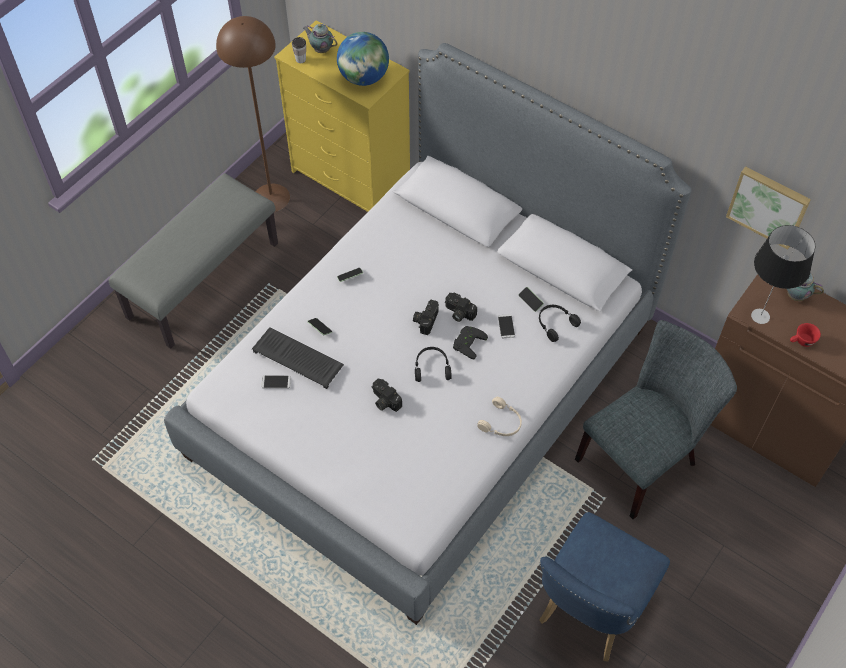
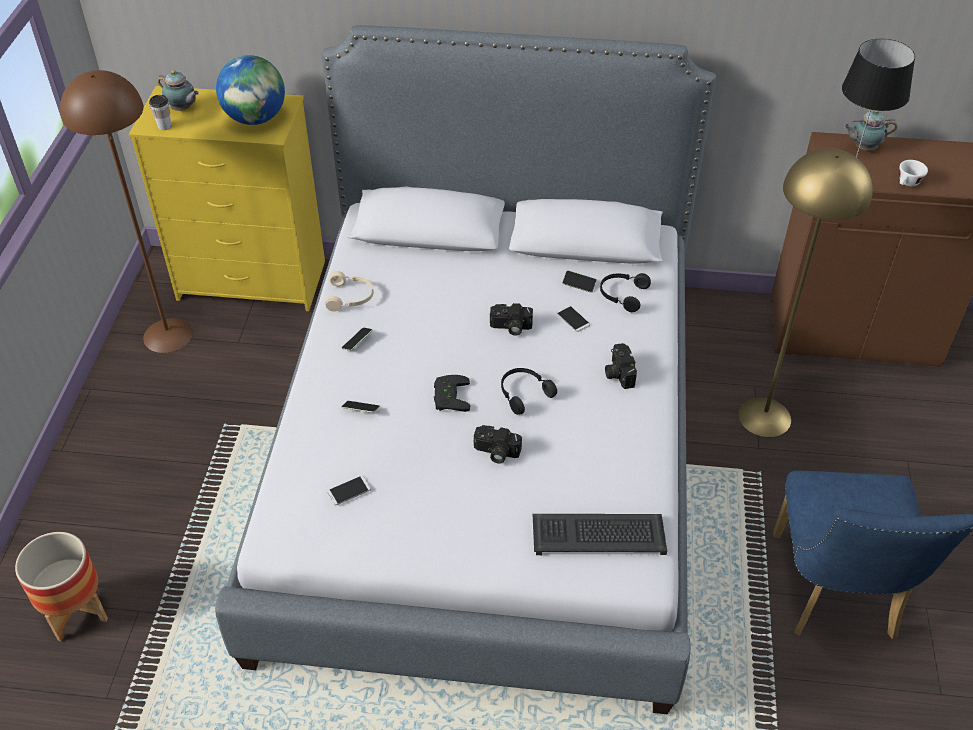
camera: 30 degrees left, 10 degrees down
grey bench [108,173,278,349] -> none
keyboard [252,327,344,389] -> keyboard moved to [532,514,667,555]
teapot [303,24,338,53] -> teapot turned 150 degrees counterclockwise [158,70,199,111]
camera [413,300,439,335] -> camera moved to [605,343,637,389]
black game controller [453,326,488,360] -> black game controller moved to [434,375,470,412]
beige headphones [477,397,522,436] -> beige headphones moved to [325,271,374,312]
grey chair [575,320,737,519] -> yellow floor lamp [738,148,873,437]
picture [726,166,811,250] -> none
red cup [790,323,821,347] -> white cup [899,160,928,186]
none -> planter [15,532,108,641]

